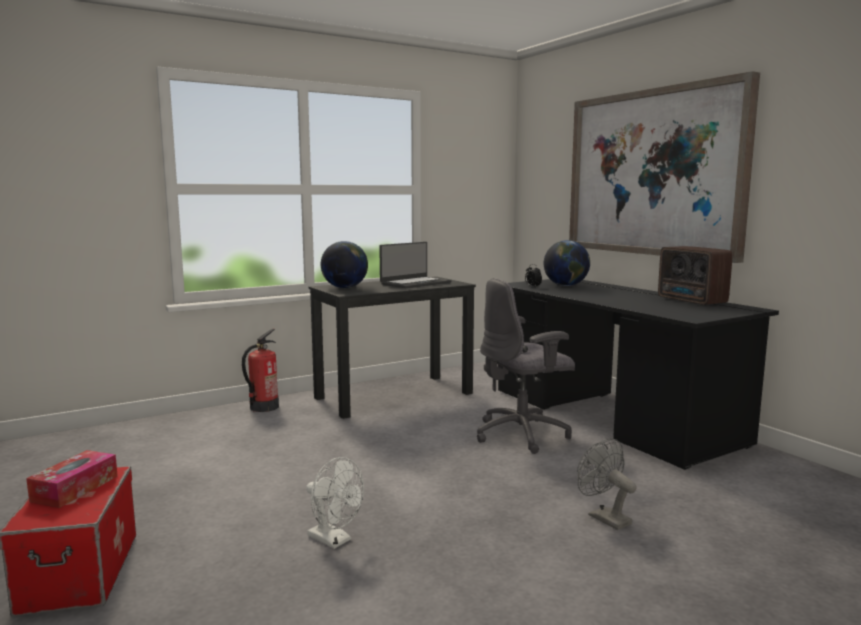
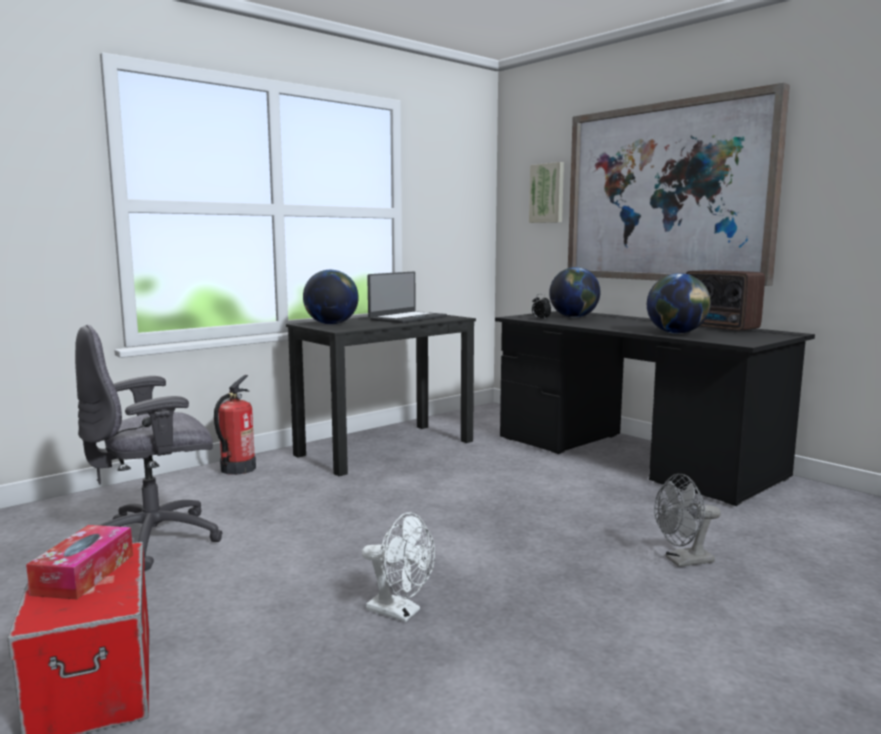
camera: 10 degrees left, 0 degrees up
grey office chair [477,278,575,454] -> grey office chair moved to [75,324,223,571]
grey fan [577,438,637,530] -> grey fan turned 60 degrees counterclockwise [654,474,721,567]
none -> picture [529,162,564,223]
none -> globe [647,273,711,334]

